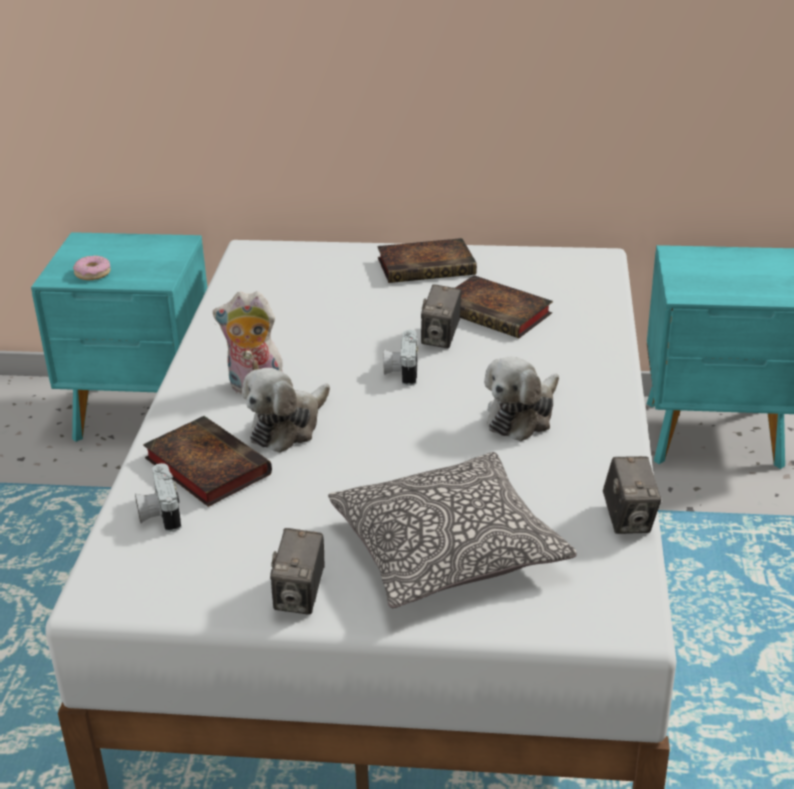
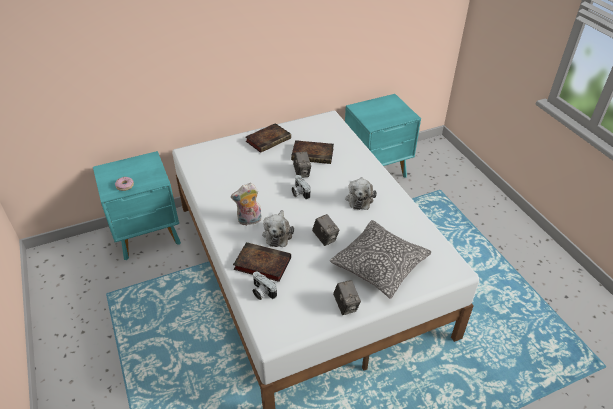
camera: 30 degrees left, 10 degrees up
camera [603,456,661,534] -> camera moved to [312,214,340,246]

